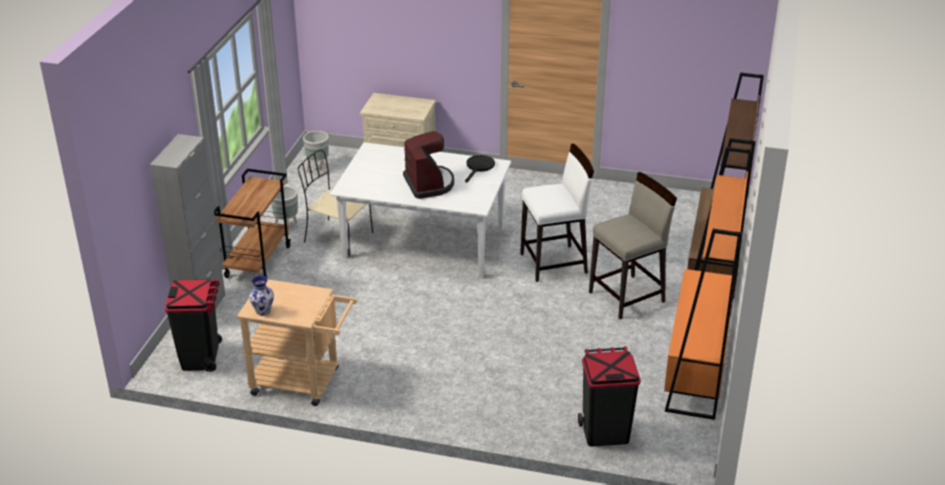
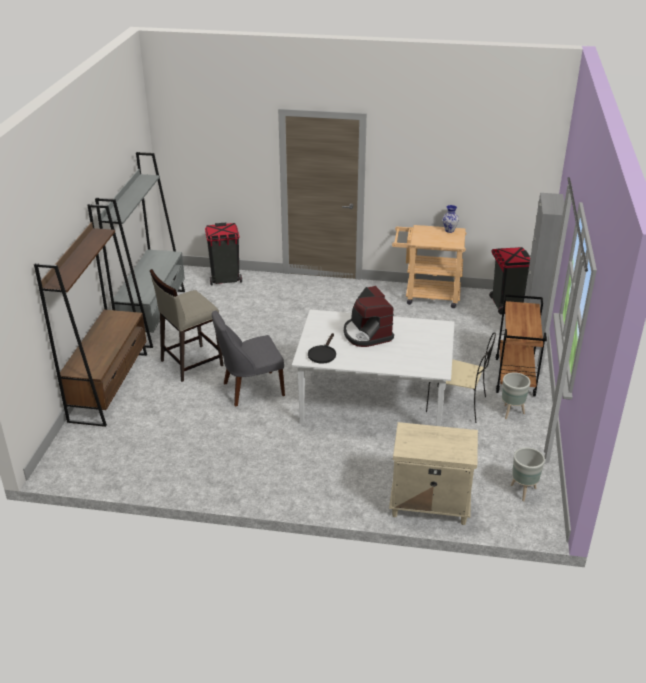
camera: 175 degrees right, 0 degrees up
white stool [520,144,594,282] -> grey chair [212,311,285,406]
orange bookcase [664,147,752,420] -> grey bookcase [95,152,185,348]

